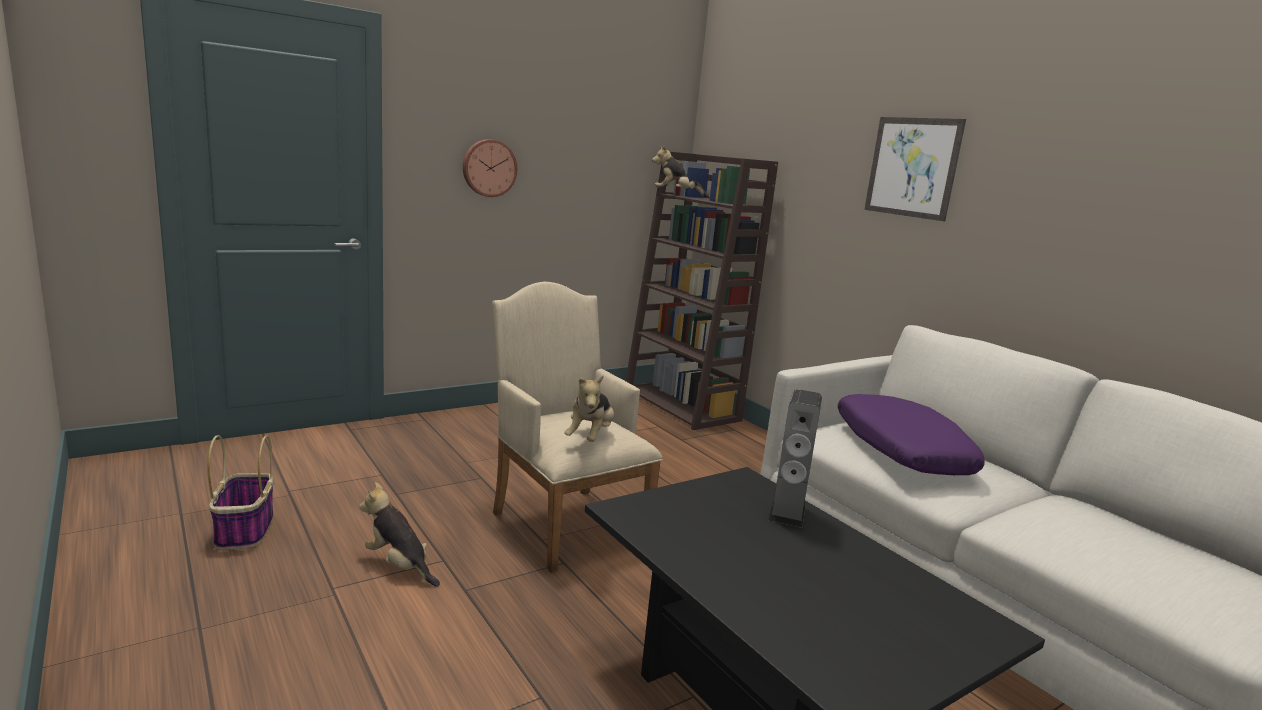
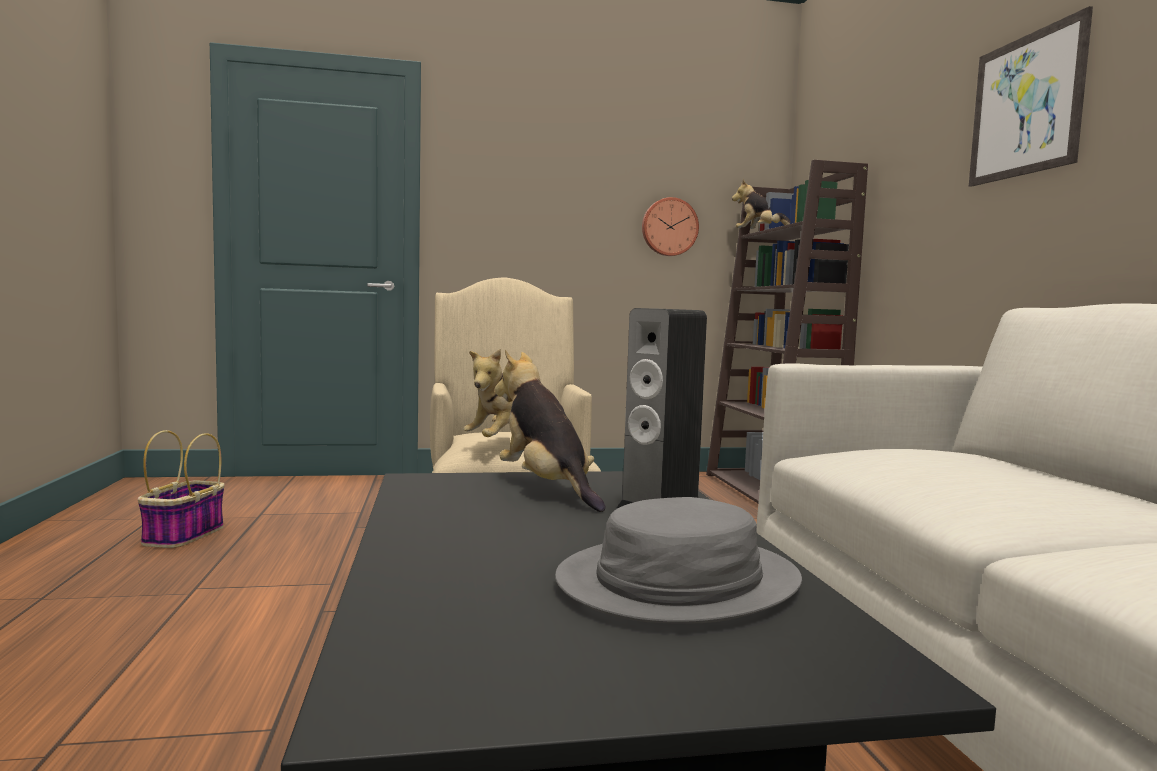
camera: 25 degrees right, 10 degrees down
plush toy [359,482,440,587] -> plush toy moved to [495,350,605,512]
wall clock [463,139,517,197] -> wall clock moved to [642,197,699,256]
purple pillow [838,394,985,475] -> none
none -> grey hat [555,497,802,623]

